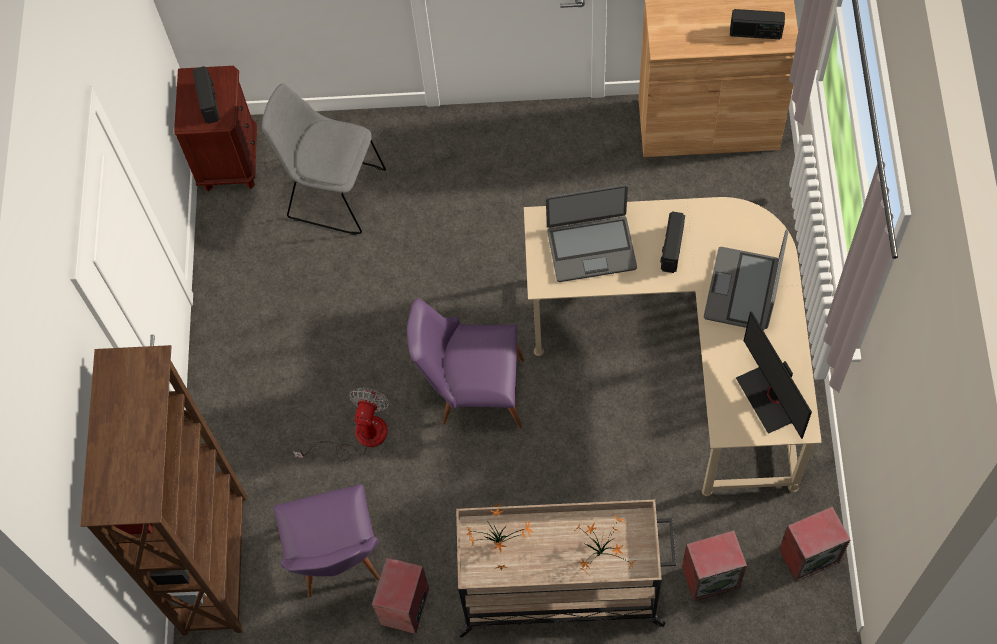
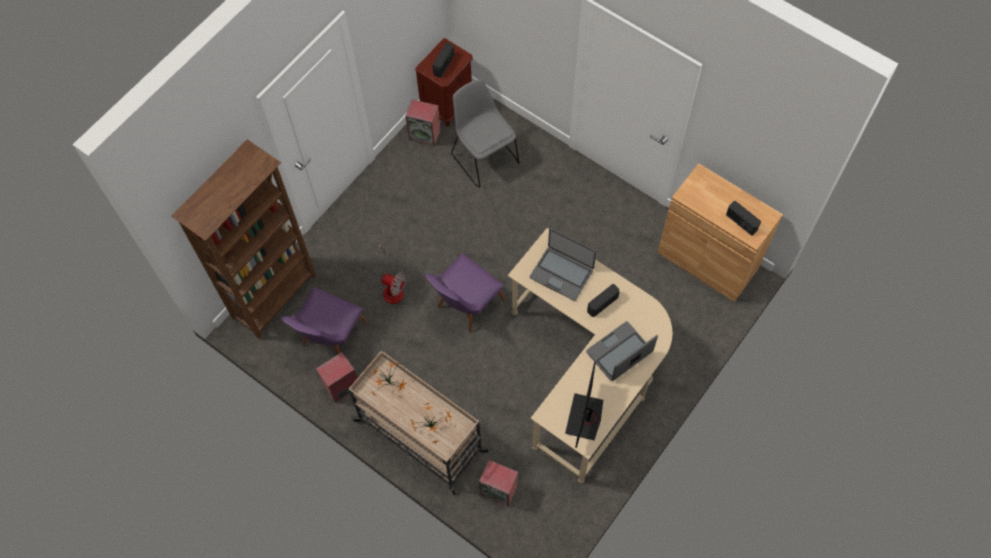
camera: 35 degrees right, 0 degrees up
fan [293,388,389,461] -> fan turned 60 degrees clockwise [378,243,406,304]
purple chair [407,298,524,429] -> purple chair turned 90 degrees counterclockwise [425,253,505,333]
speaker [779,506,851,582] -> speaker moved to [405,99,441,146]

